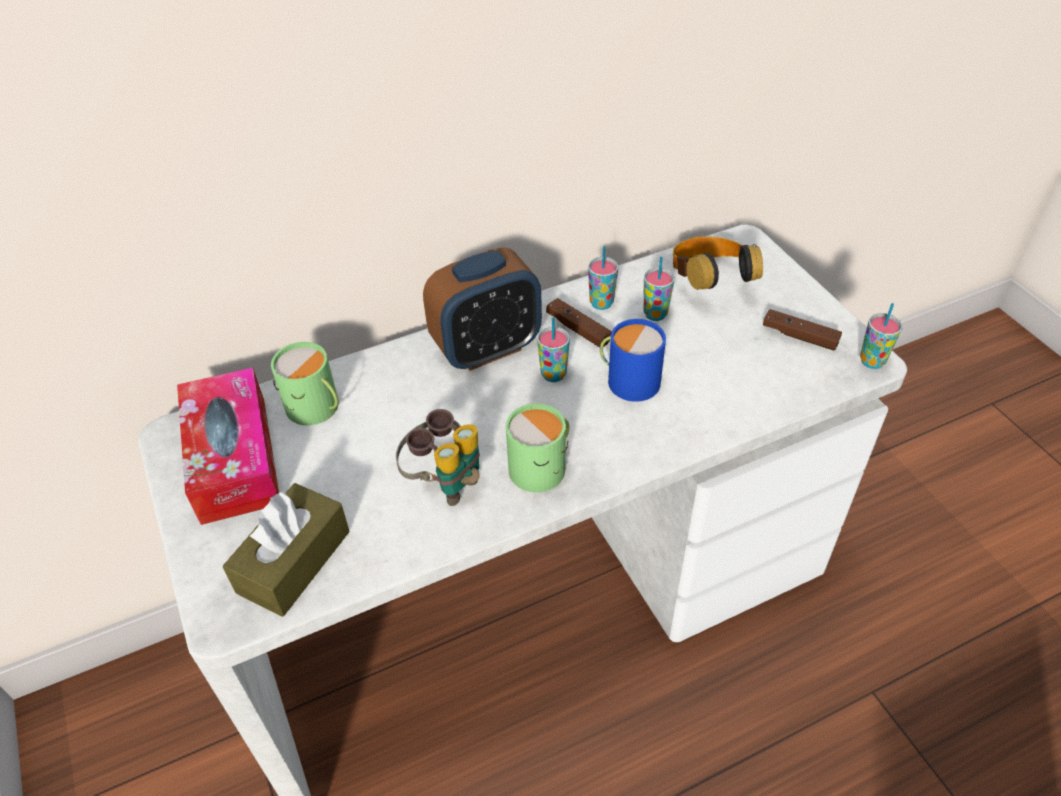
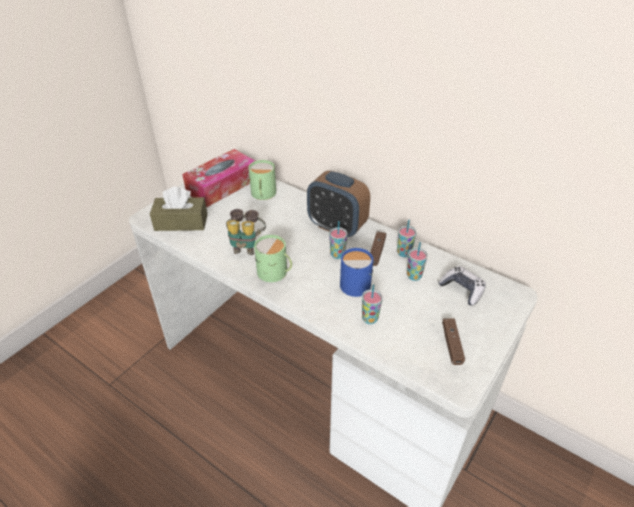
camera: 60 degrees right, 5 degrees down
headphones [673,236,763,290] -> game controller [438,266,486,306]
cup [860,303,903,369] -> cup moved to [362,284,383,324]

